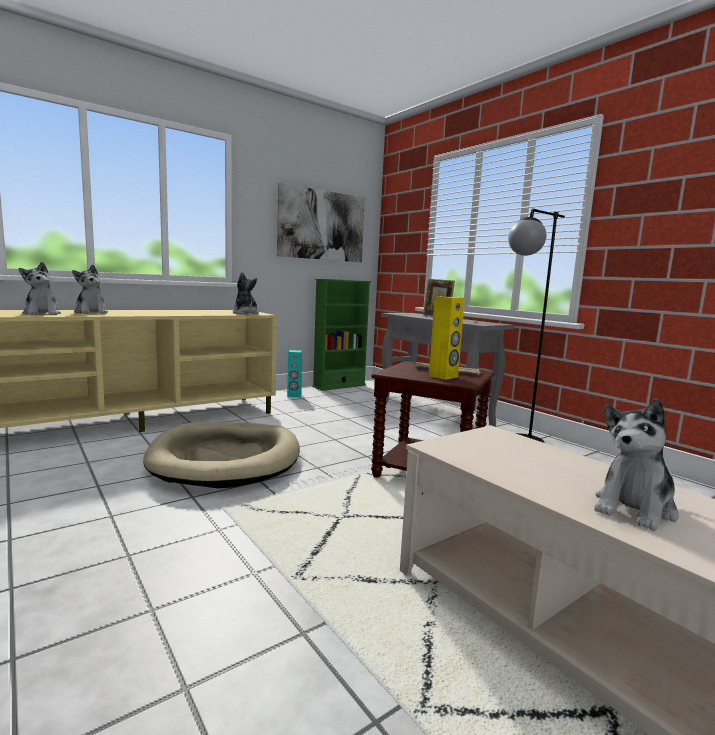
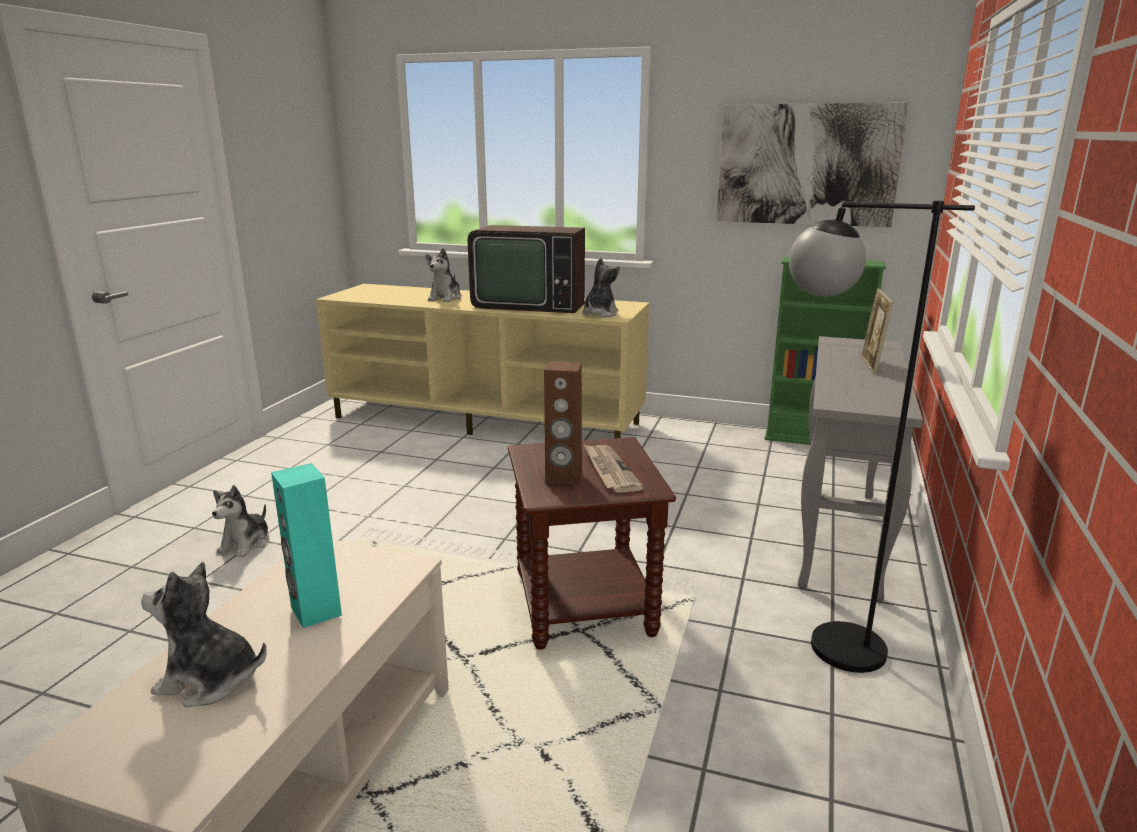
camera: 55 degrees right, 10 degrees up
plush toy [19,262,61,315] -> plush toy moved to [212,485,269,558]
beige dog bed [143,422,300,488] -> none
turquoise speaker [287,350,302,398] -> turquoise speaker moved to [271,463,342,628]
yellow speaker [429,297,465,380] -> brown speaker [544,361,582,485]
none -> television [467,225,585,313]

